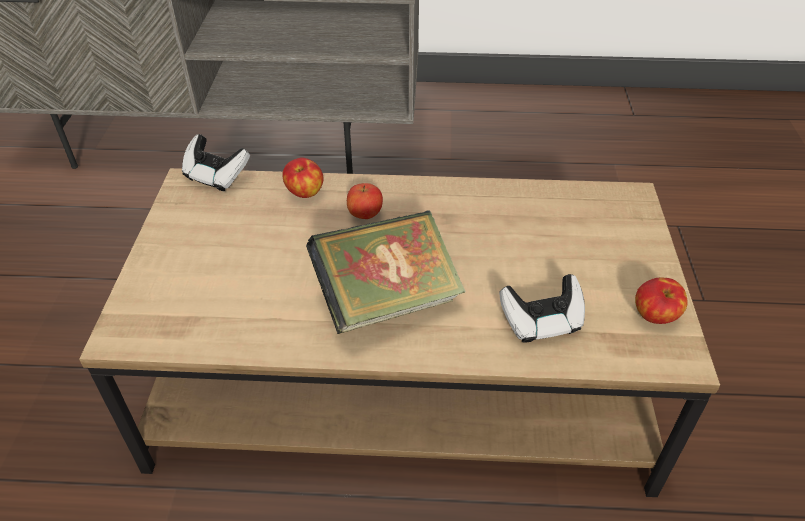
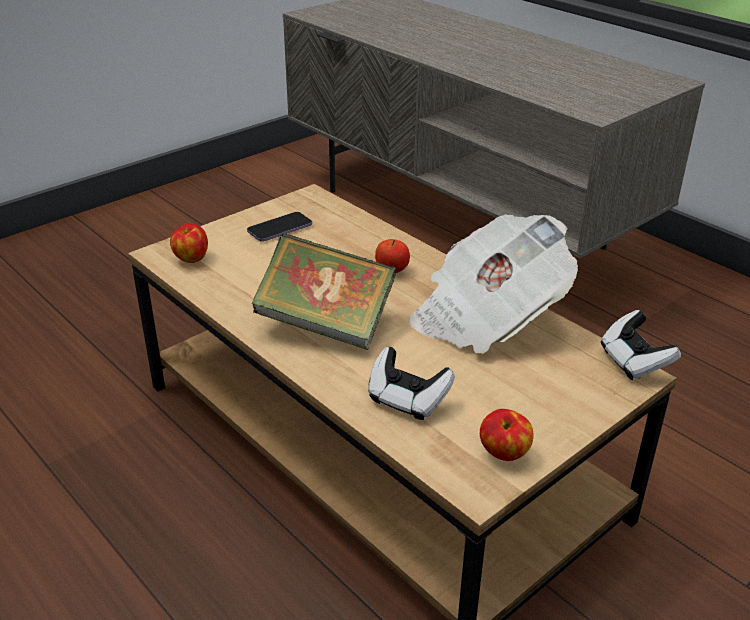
camera: 45 degrees right, 10 degrees down
game controller [182,134,250,191] -> game controller moved to [600,310,681,380]
apple [282,157,324,198] -> apple moved to [170,224,208,263]
none -> phone [247,212,312,242]
none -> newspaper [409,214,578,354]

